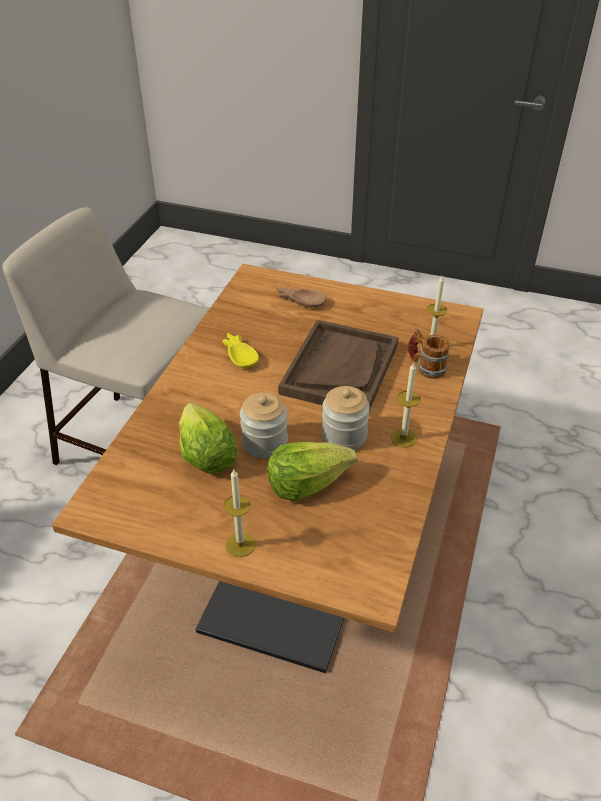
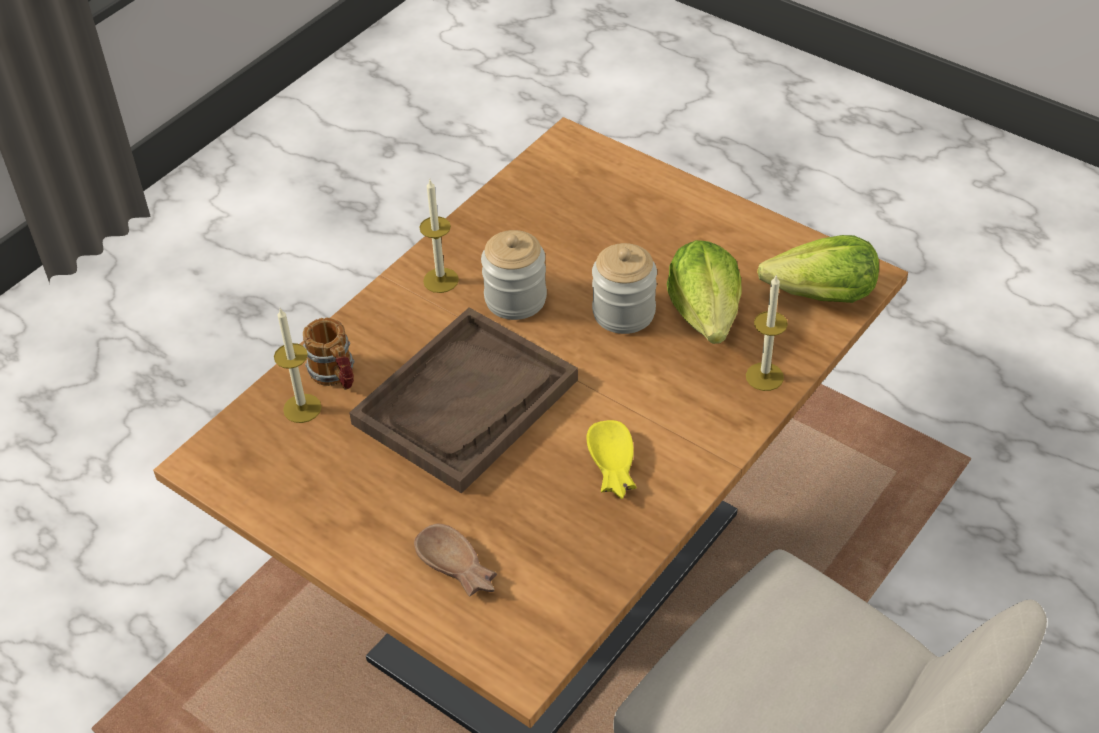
camera: 160 degrees left, 5 degrees up
candle [223,469,255,557] -> candle moved to [746,276,788,391]
lettuce [267,442,357,501] -> lettuce moved to [757,235,879,303]

